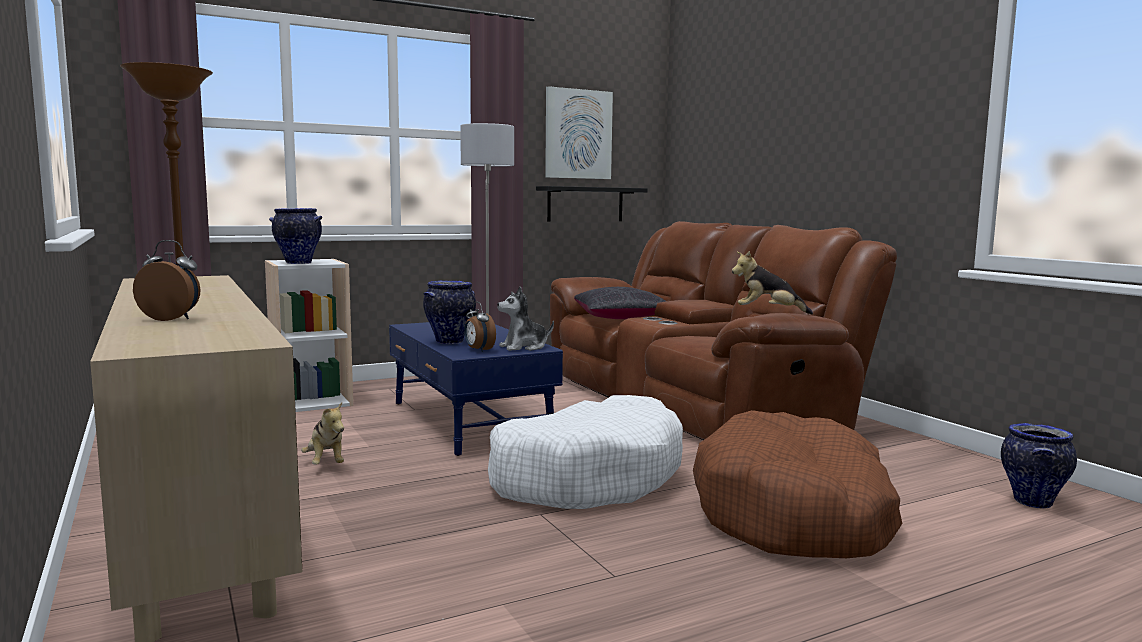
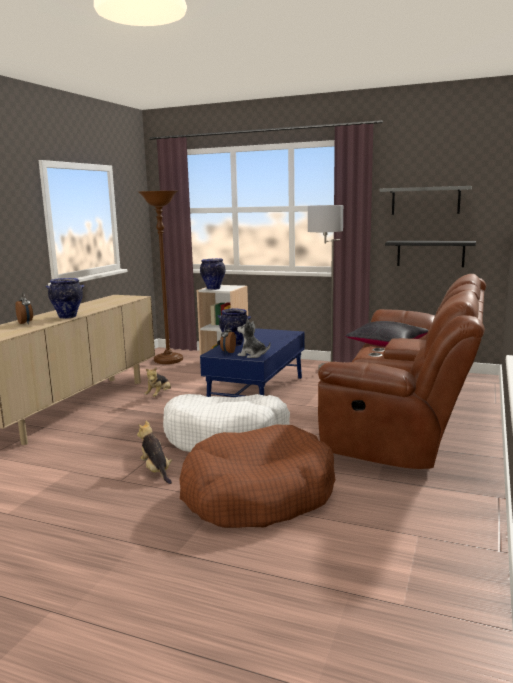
camera: 50 degrees right, 5 degrees up
picture [545,86,613,179] -> grey shelf [379,186,472,215]
plush toy [732,251,813,314] -> plush toy moved to [137,420,172,484]
vase [1001,423,1077,509] -> vase moved to [46,278,85,319]

